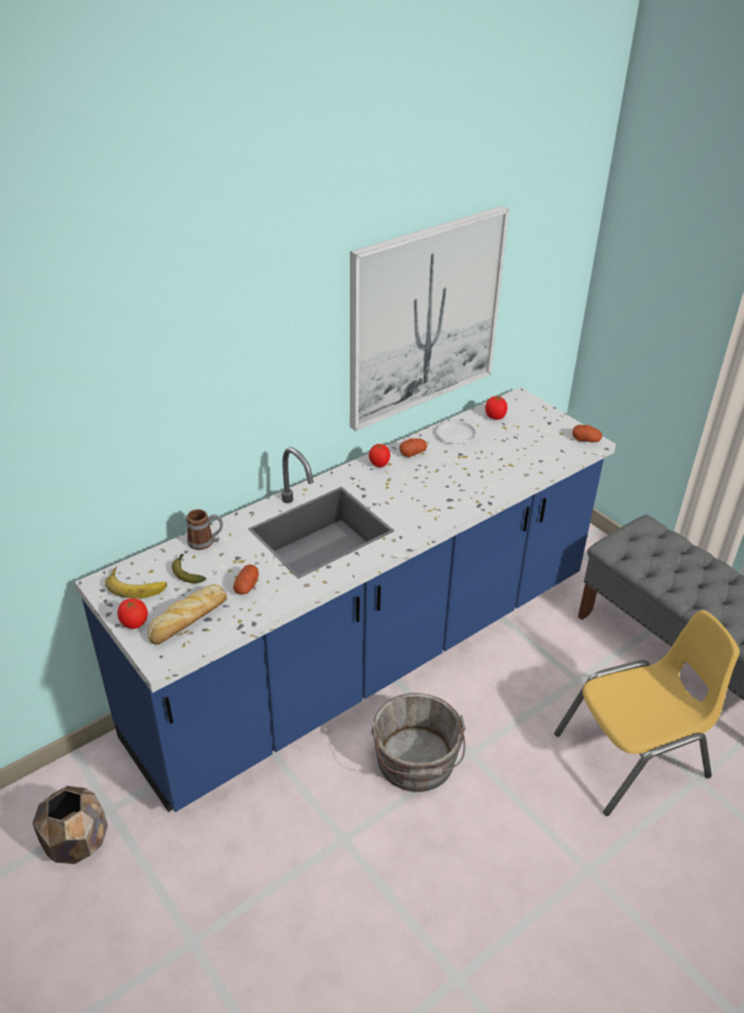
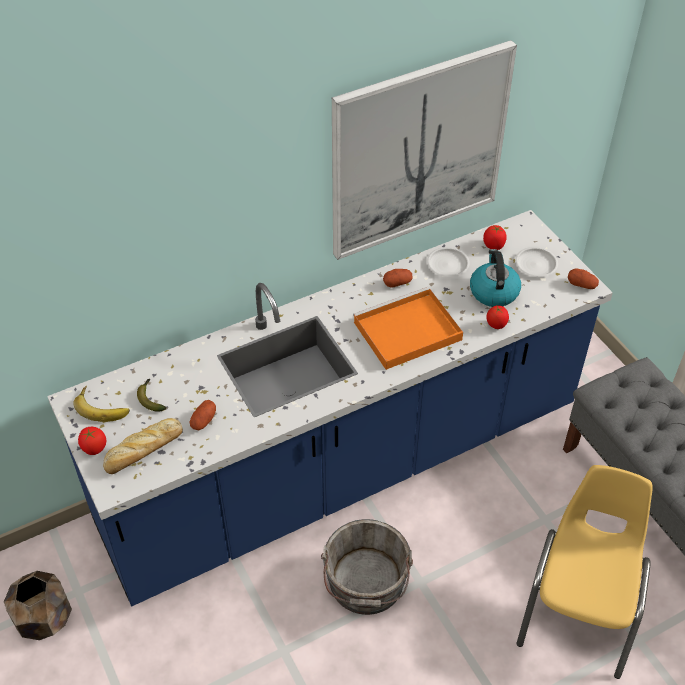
camera: 10 degrees right, 10 degrees up
mug [186,509,223,550] -> none
tomato [369,444,390,467] -> tomato moved to [486,305,509,329]
yellow chair [554,610,740,816] -> yellow chair turned 60 degrees counterclockwise [516,465,653,679]
none -> orange tray [353,287,463,370]
none -> kettle [470,249,521,307]
none -> white plate [515,247,558,277]

